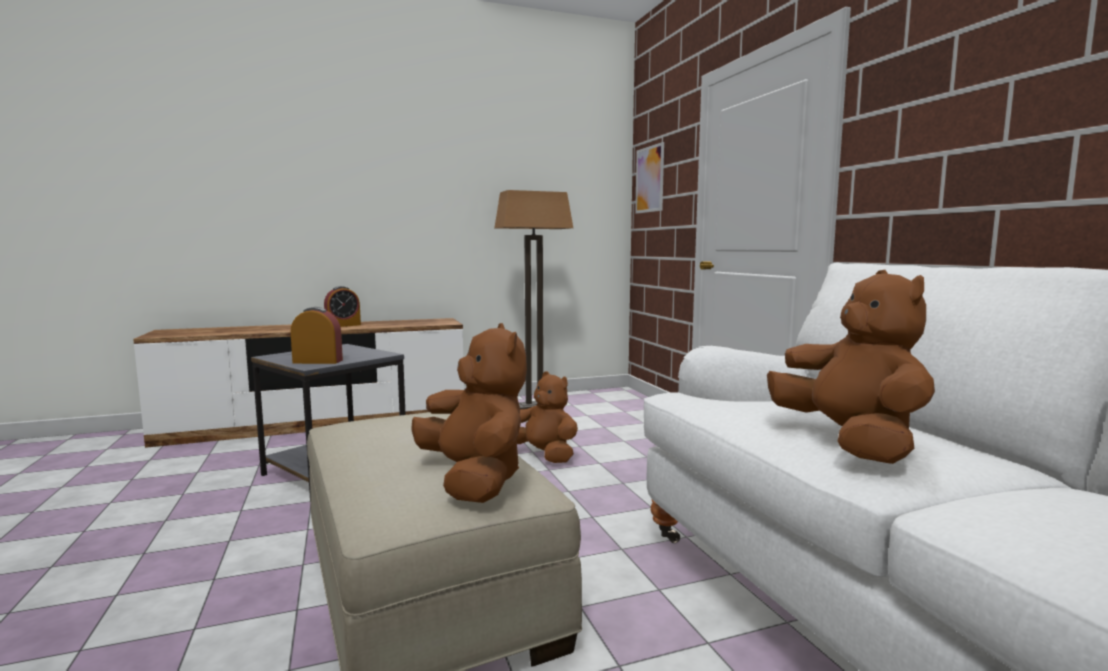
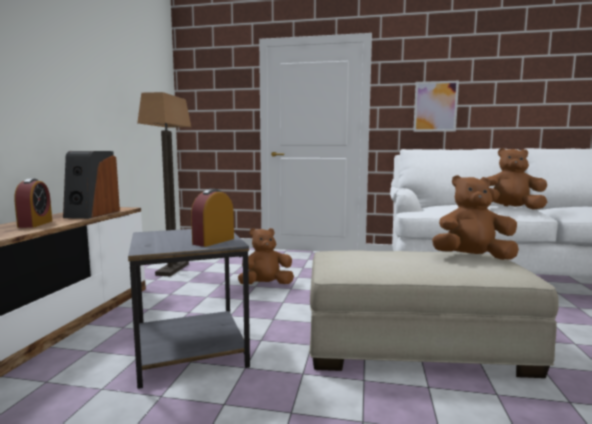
camera: 60 degrees left, 0 degrees up
picture [635,142,664,214] -> picture moved to [413,81,459,132]
none -> speaker [63,151,120,219]

